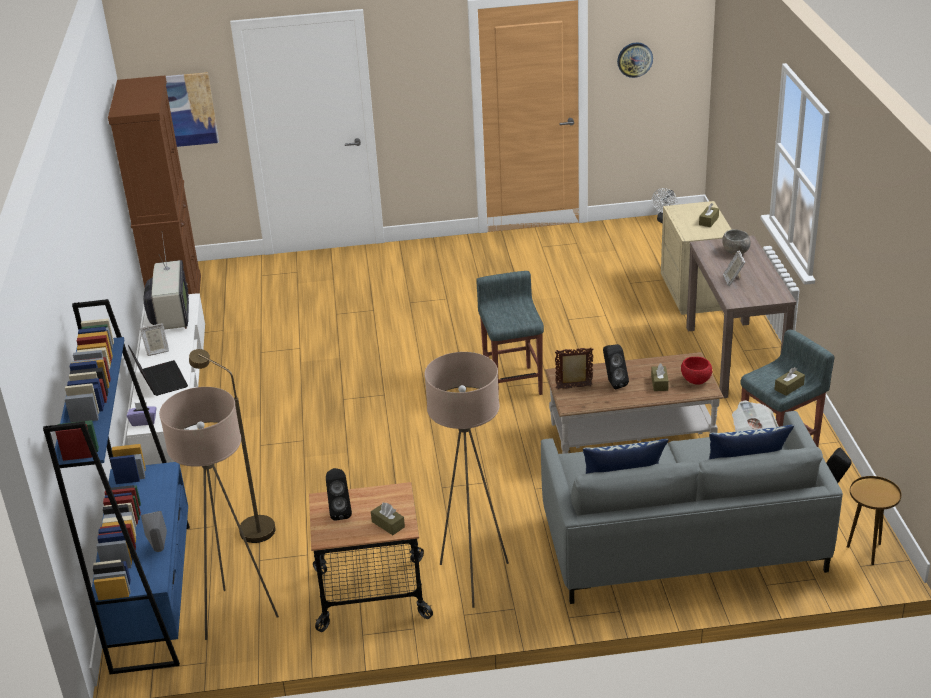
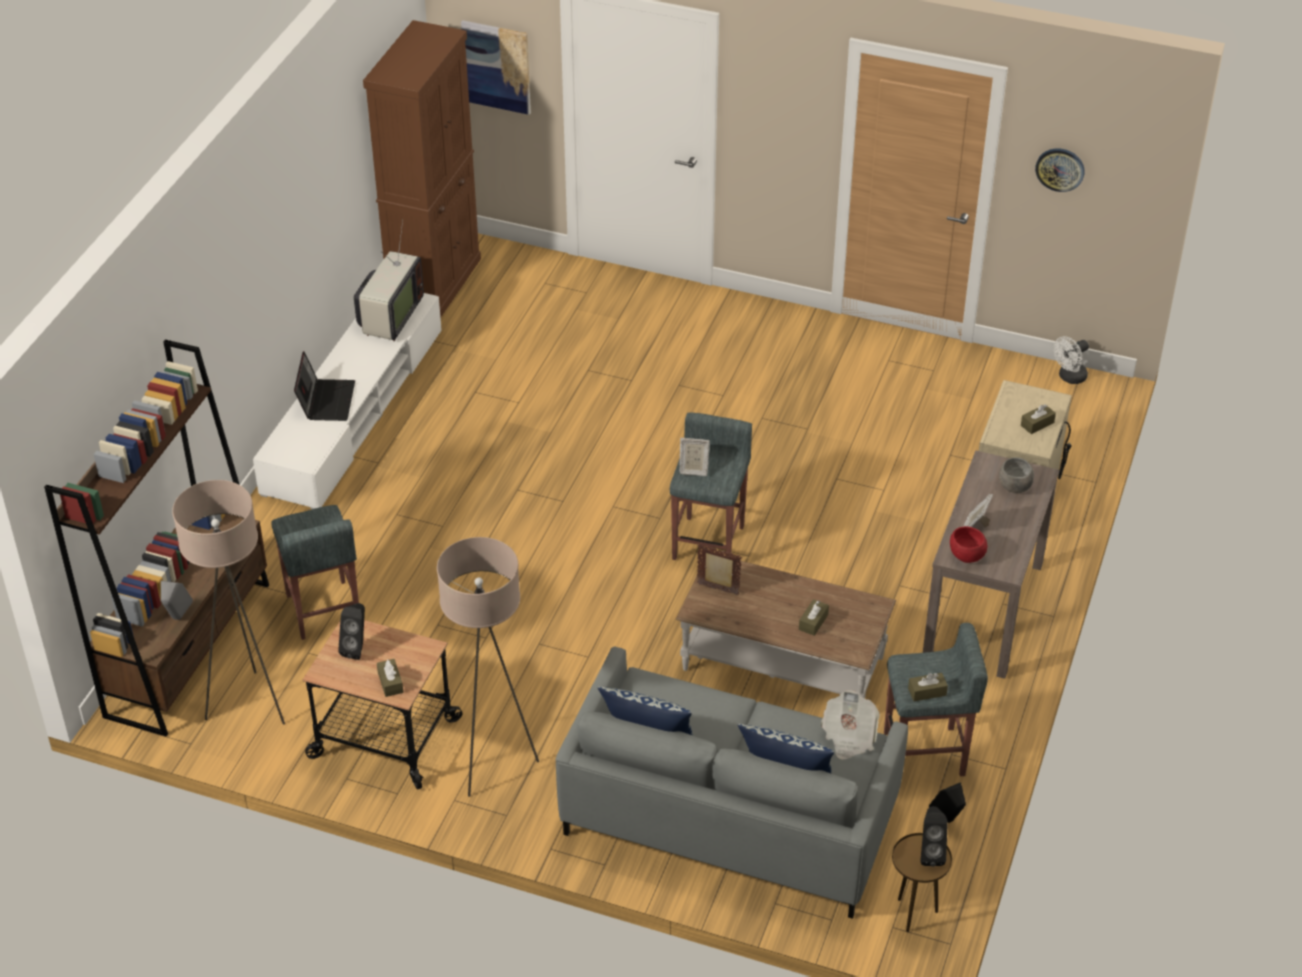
camera: 25 degrees right, 10 degrees up
blue bookcase [43,299,190,674] -> brown bookcase [44,340,269,736]
purple tissue box [127,402,157,426] -> none
picture frame [140,323,169,356] -> picture frame moved to [680,438,710,476]
brown floor lamp [189,349,276,543] -> grey stool [271,505,359,640]
black speaker [603,344,629,390] -> black speaker moved to [921,806,948,867]
red bowl [681,357,712,385] -> red bowl moved to [950,526,987,563]

